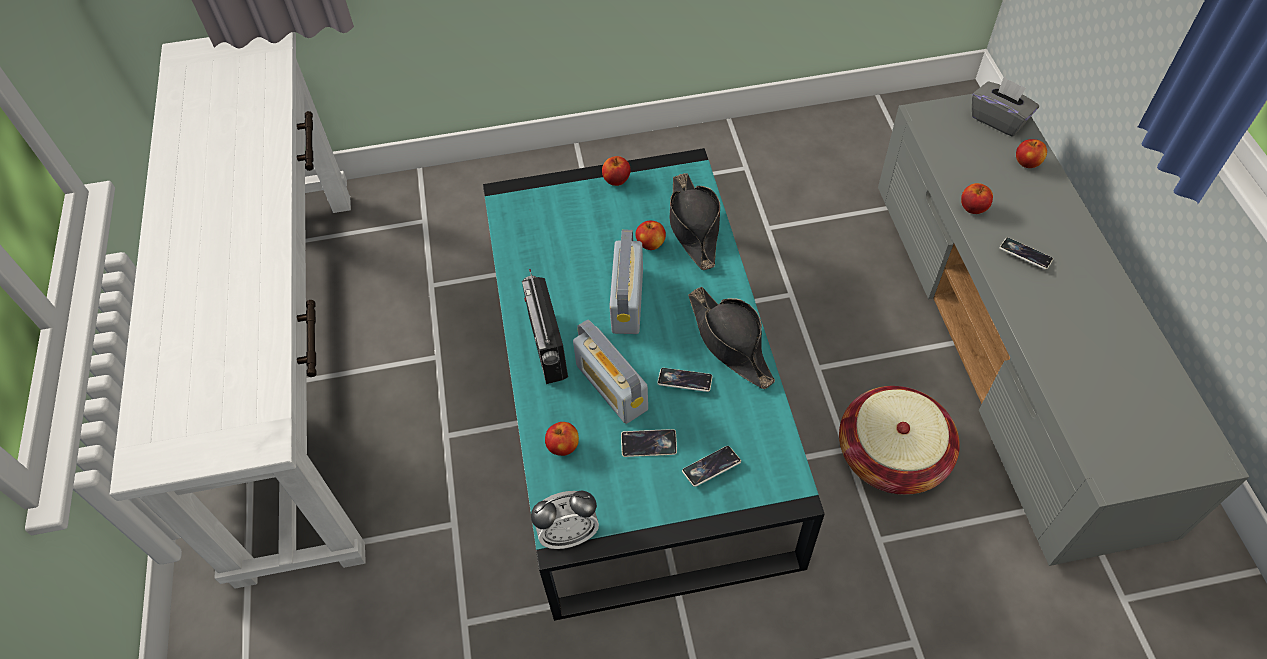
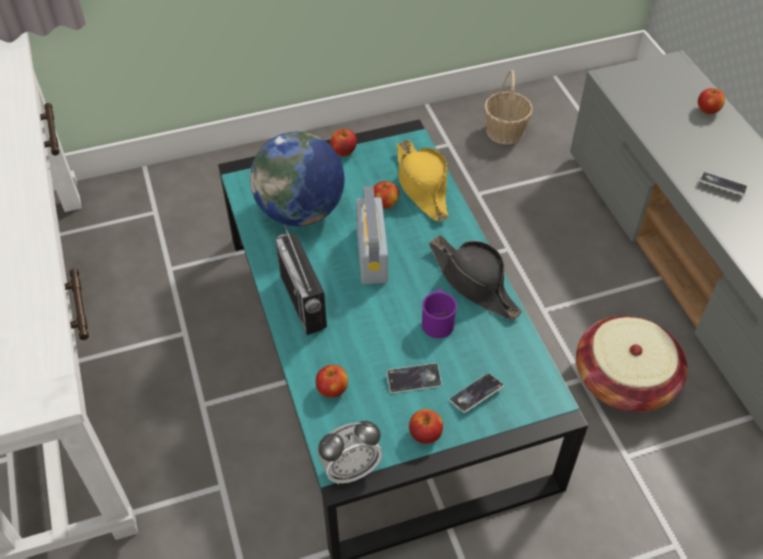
camera: 10 degrees left, 5 degrees down
radio [573,320,648,424] -> none
phone [657,368,713,392] -> purple mug [422,289,457,338]
black hat [669,173,720,270] -> yellow hat [397,140,448,222]
apple [961,183,993,214] -> apple moved to [409,409,443,444]
grey tissue box [972,77,1039,136] -> none
none -> globe [250,132,344,226]
none -> basket [484,70,533,144]

